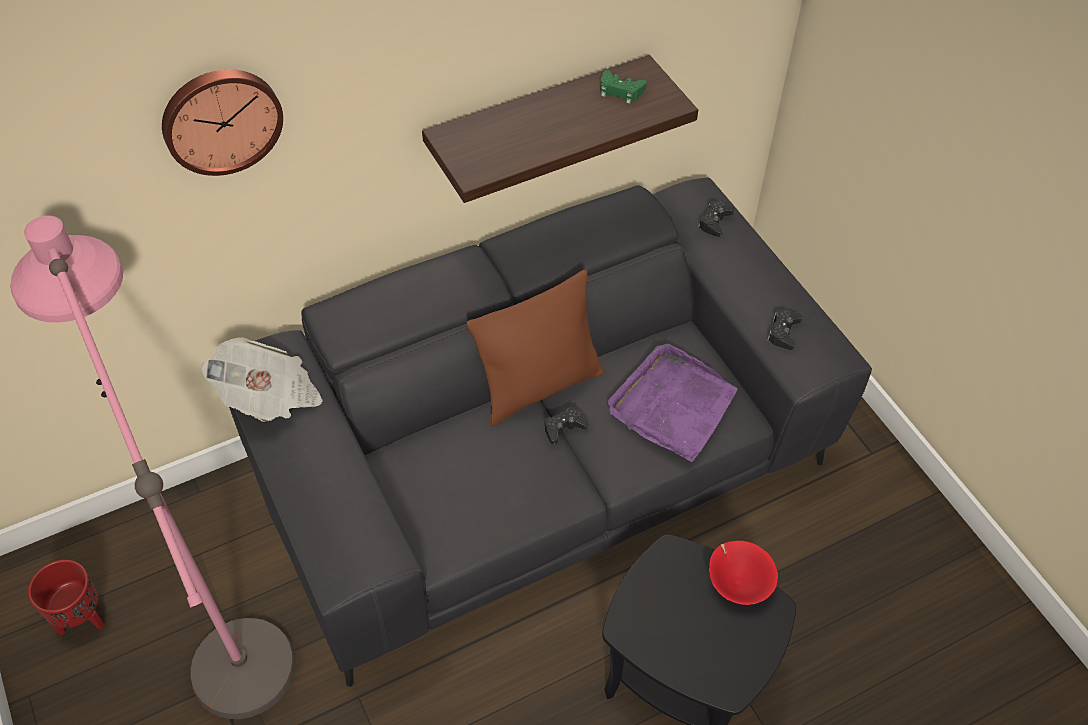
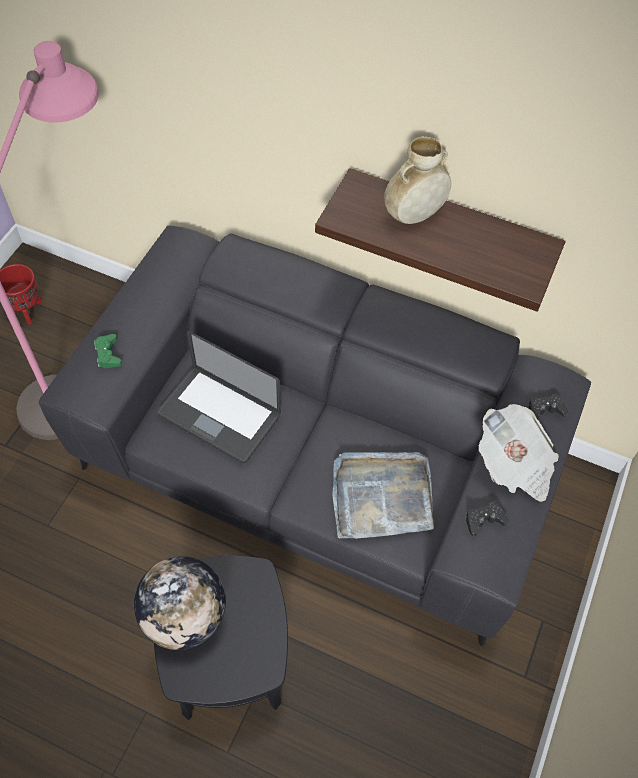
camera: 50 degrees right, 5 degrees up
wall clock [162,69,283,176] -> none
newspaper [202,337,323,422] -> newspaper moved to [478,404,559,502]
brown pillow [467,270,604,427] -> none
black game controller [545,406,589,444] -> none
green game controller [600,70,647,104] -> green game controller moved to [94,334,122,368]
purple tray [608,344,738,462] -> grey tray [333,452,434,539]
red bowl [709,541,778,605] -> none
none -> globe [134,556,226,650]
none -> laptop [157,331,281,463]
none -> beige vase [384,136,451,224]

